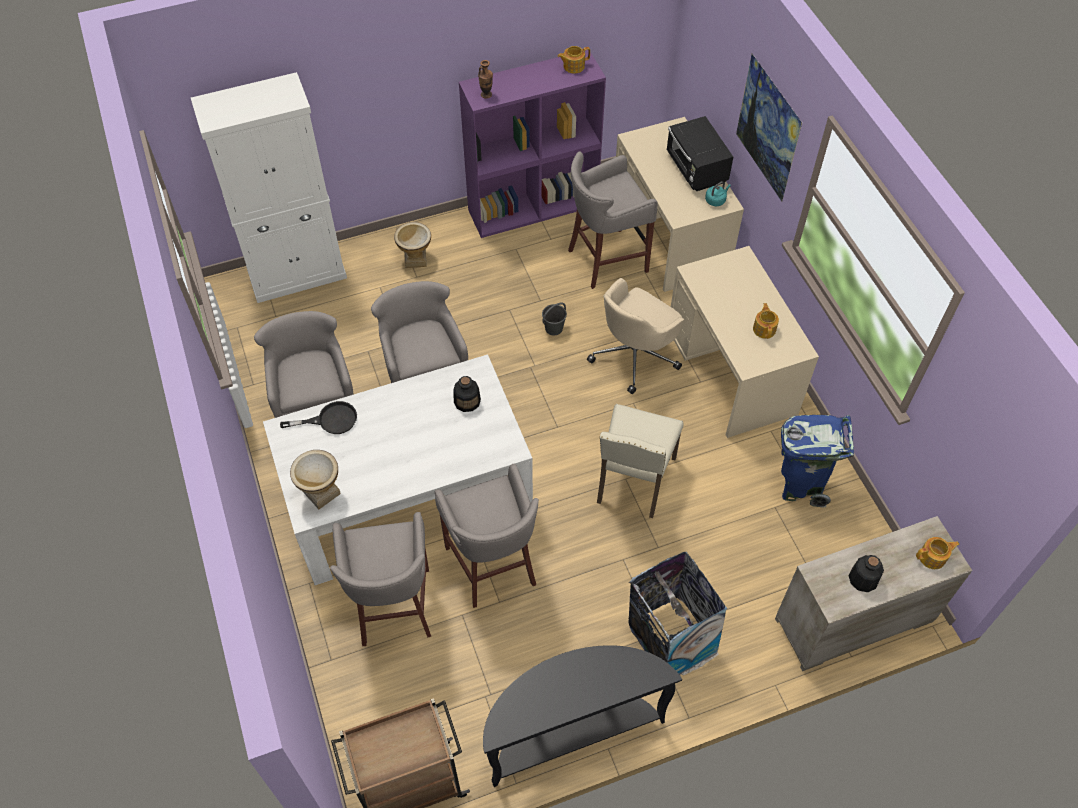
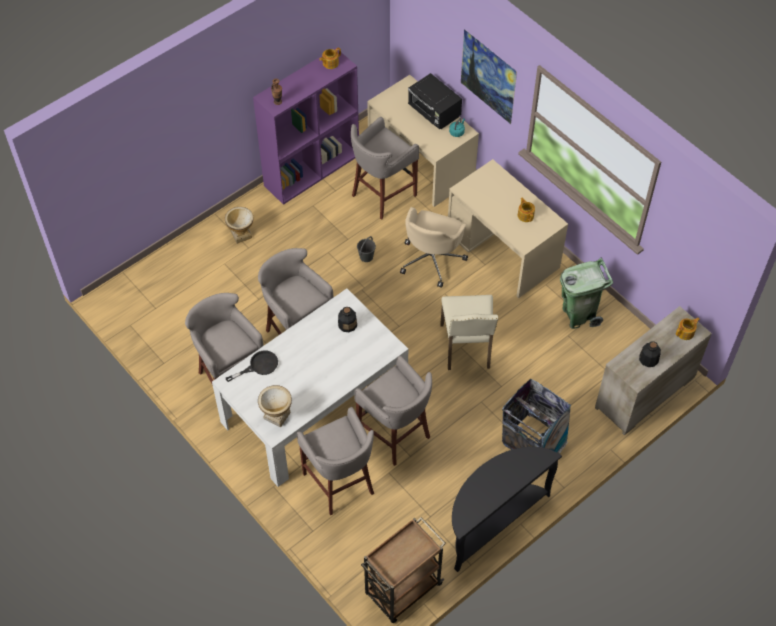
camera: 20 degrees left, 0 degrees up
white cabinet [191,72,347,303] -> none
blue trash can [781,415,854,508] -> green trash can [560,258,613,329]

